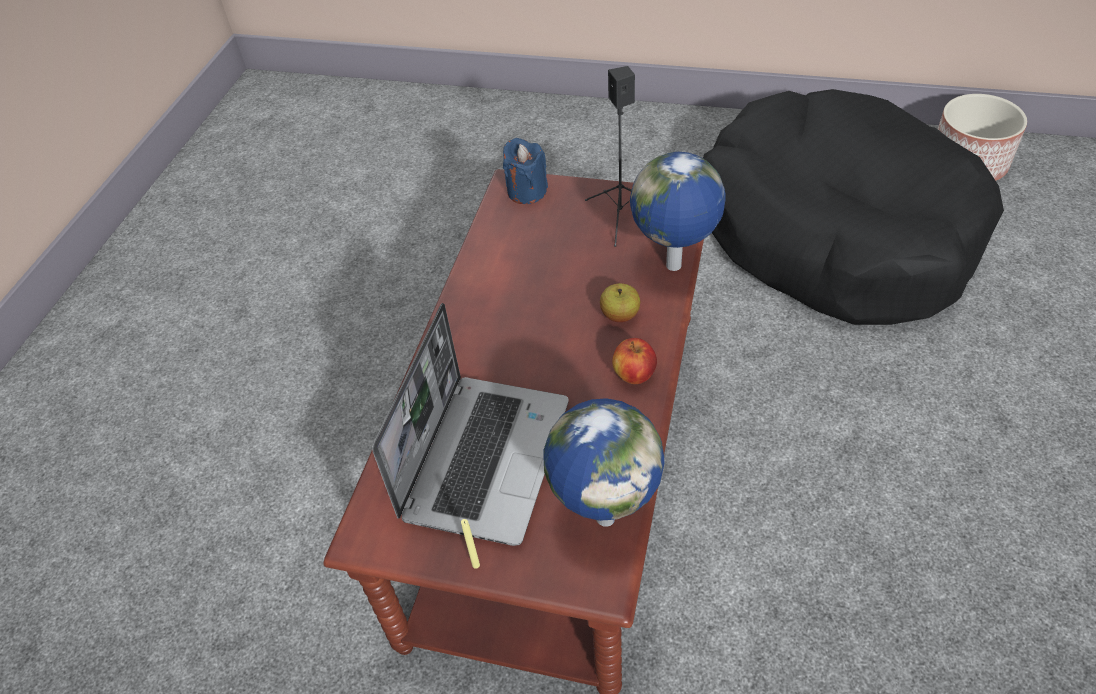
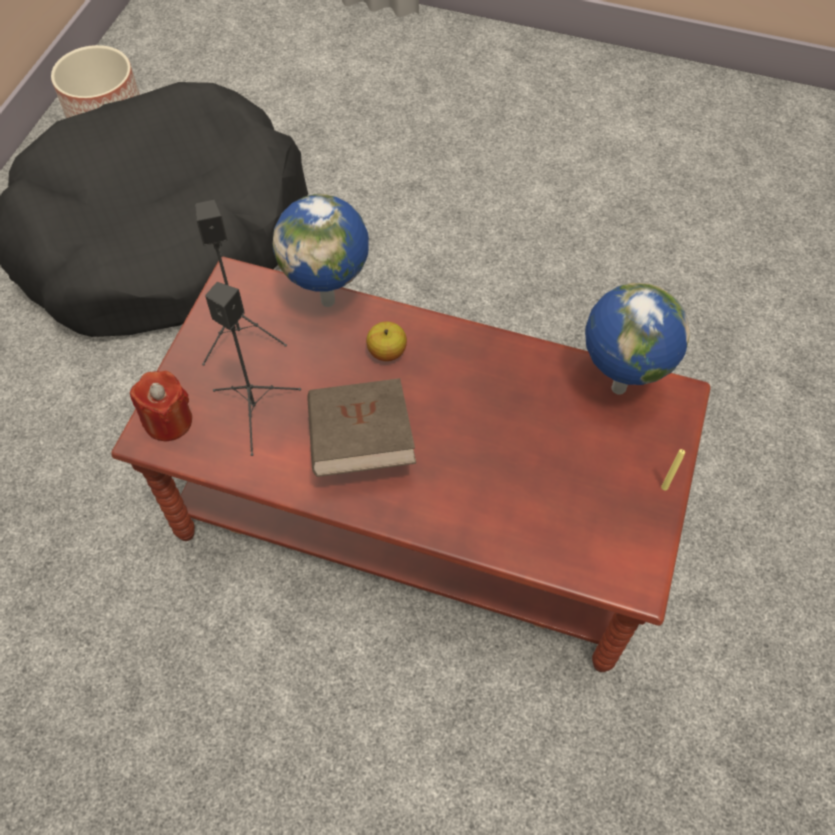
camera: 90 degrees left, 10 degrees up
laptop [372,303,569,546] -> none
blue candle [503,138,548,204] -> red candle [130,371,192,441]
apple [612,338,657,384] -> none
none -> black speaker [205,282,301,456]
none -> brown book [307,378,416,477]

